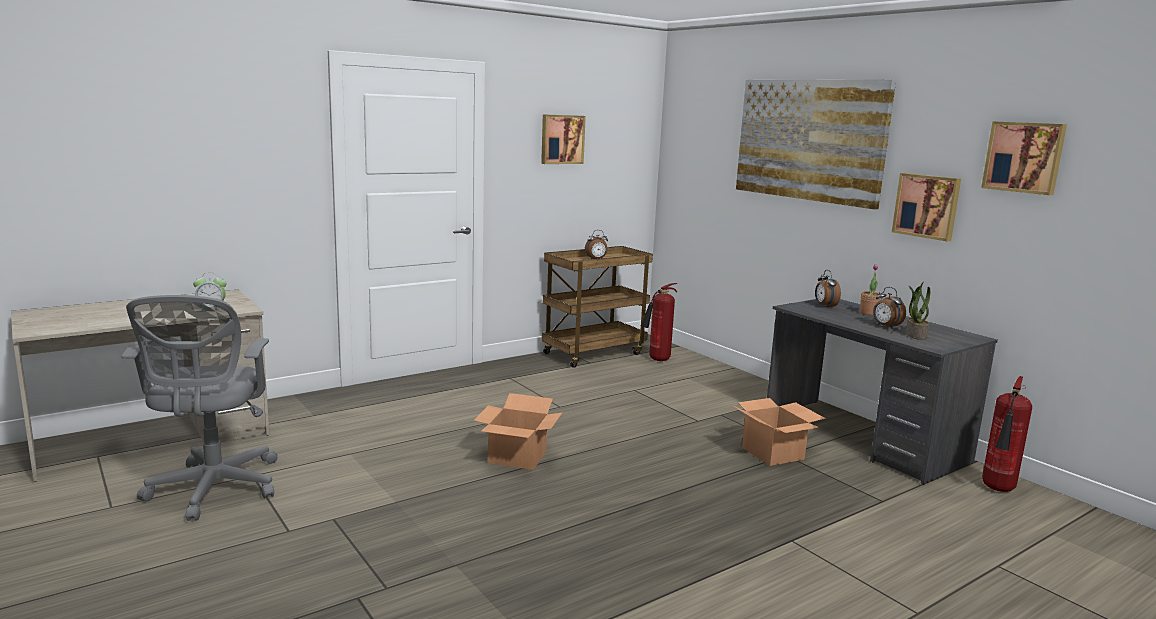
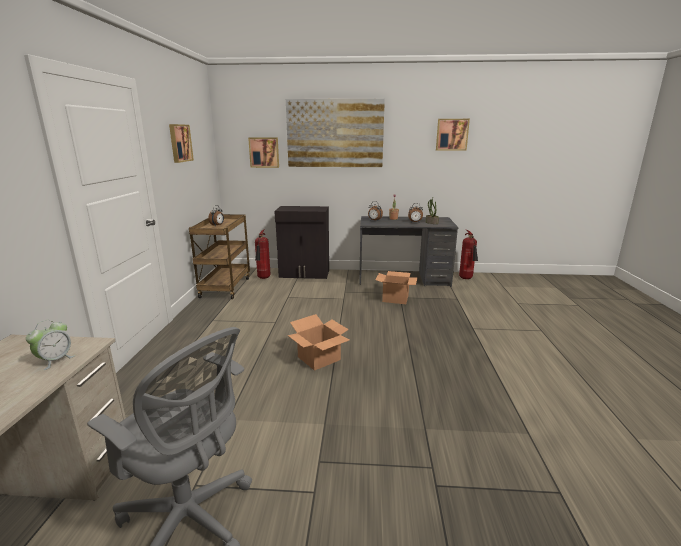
camera: 50 degrees left, 5 degrees up
picture [892,173,961,241] -> picture moved to [248,138,279,168]
none -> black cabinet [274,206,329,279]

